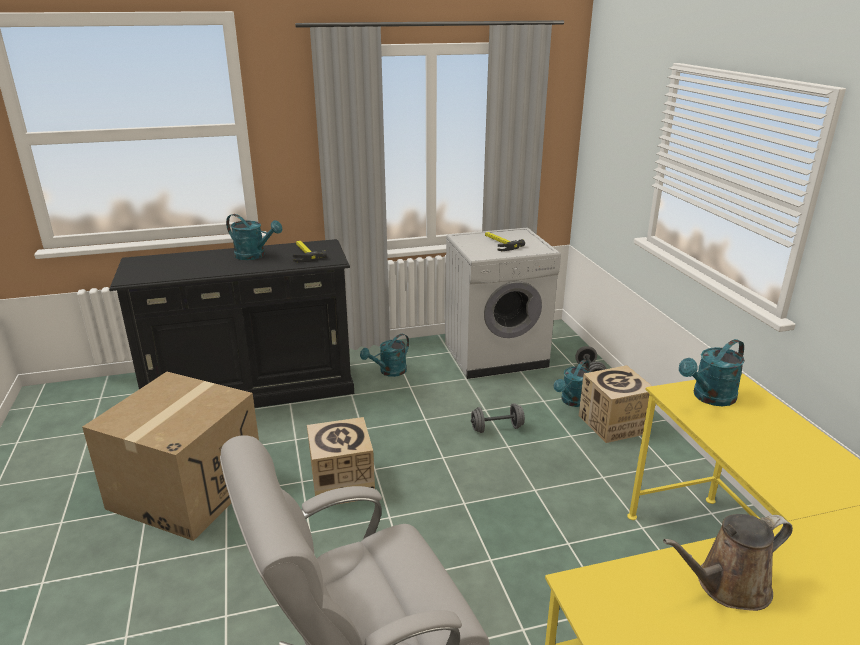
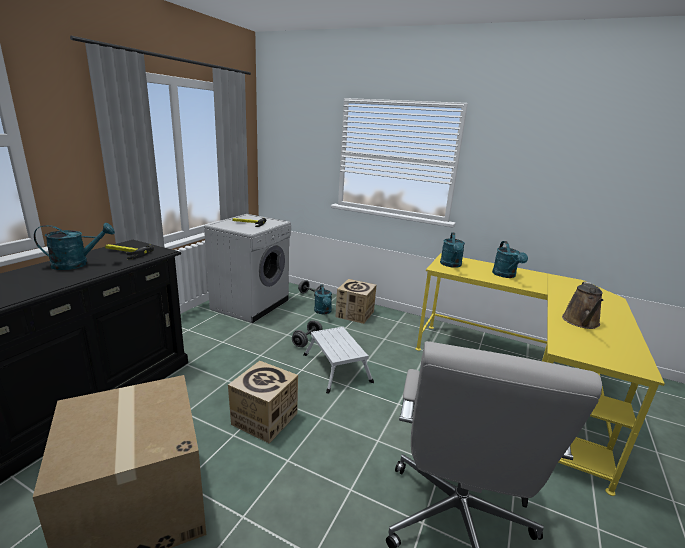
camera: 50 degrees left, 5 degrees down
turquoise watering can [360,334,409,377] -> turquoise watering can moved to [492,241,528,278]
none -> white step ladder [303,327,374,394]

